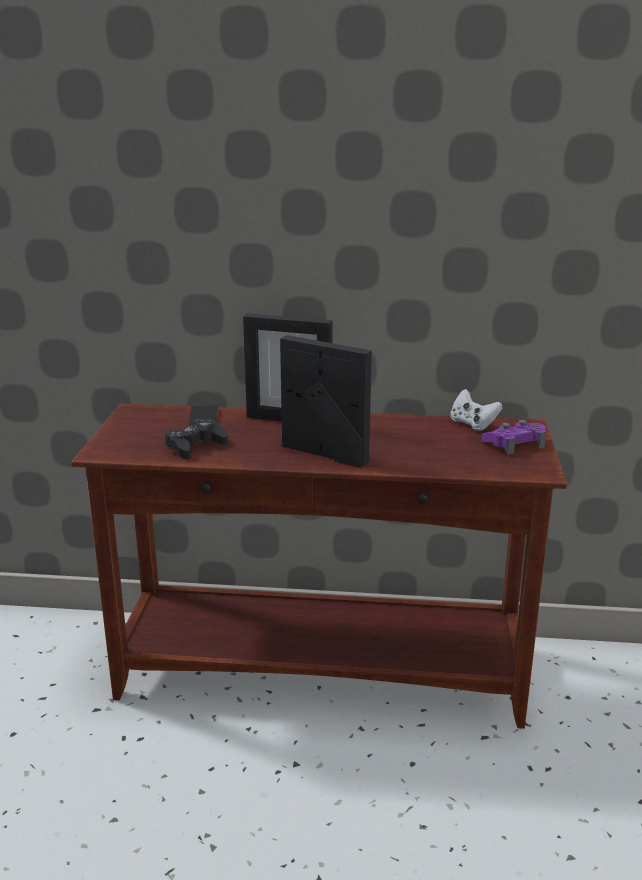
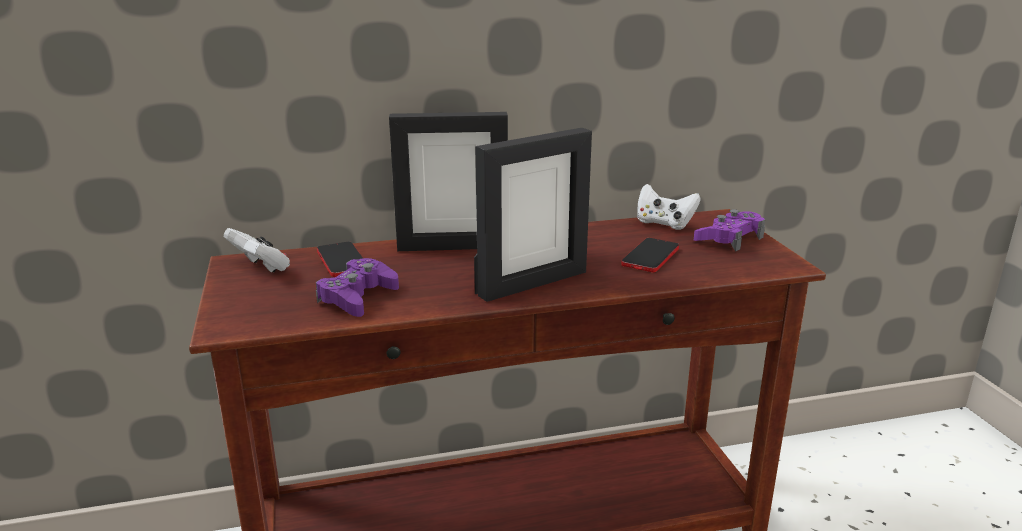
camera: 20 degrees left, 0 degrees up
black game controller [165,419,228,460] -> purple game controller [316,258,399,317]
picture frame [280,335,372,468] -> picture frame turned 135 degrees clockwise [474,128,592,302]
none -> white game controller [224,228,290,273]
none -> phone [622,238,679,273]

